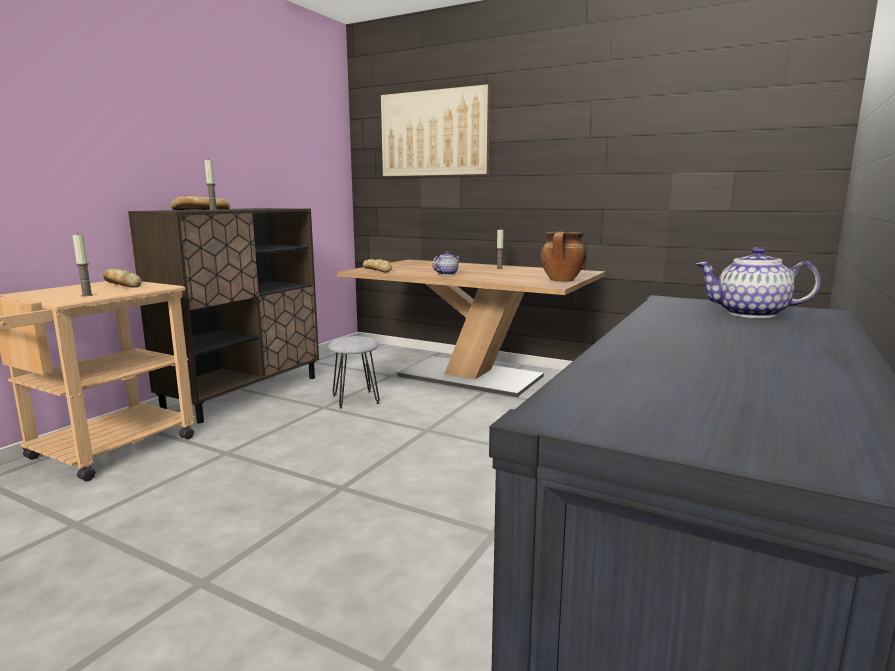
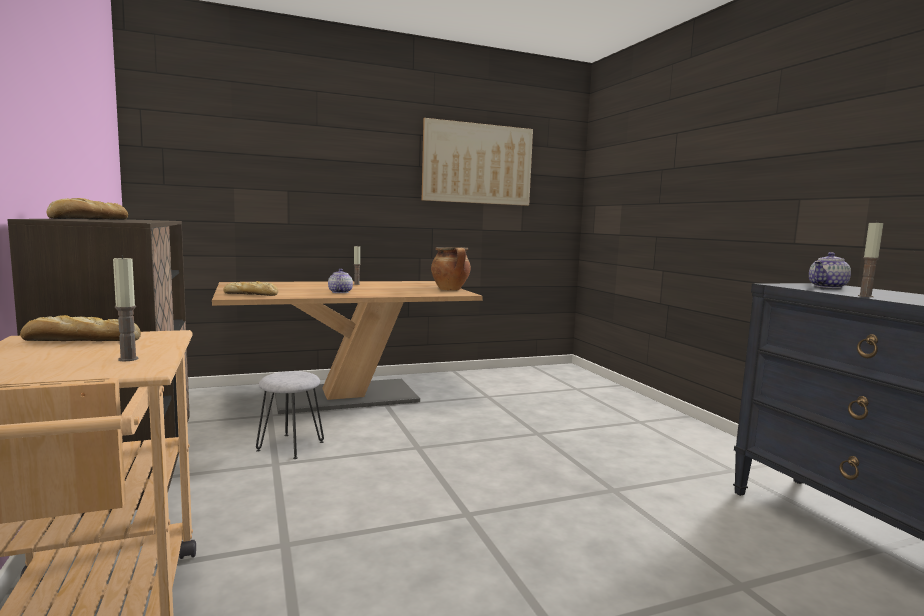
camera: 50 degrees left, 5 degrees down
candle [205,159,217,210] -> candle moved to [858,220,884,297]
picture [381,84,490,176] -> picture moved to [422,118,533,206]

